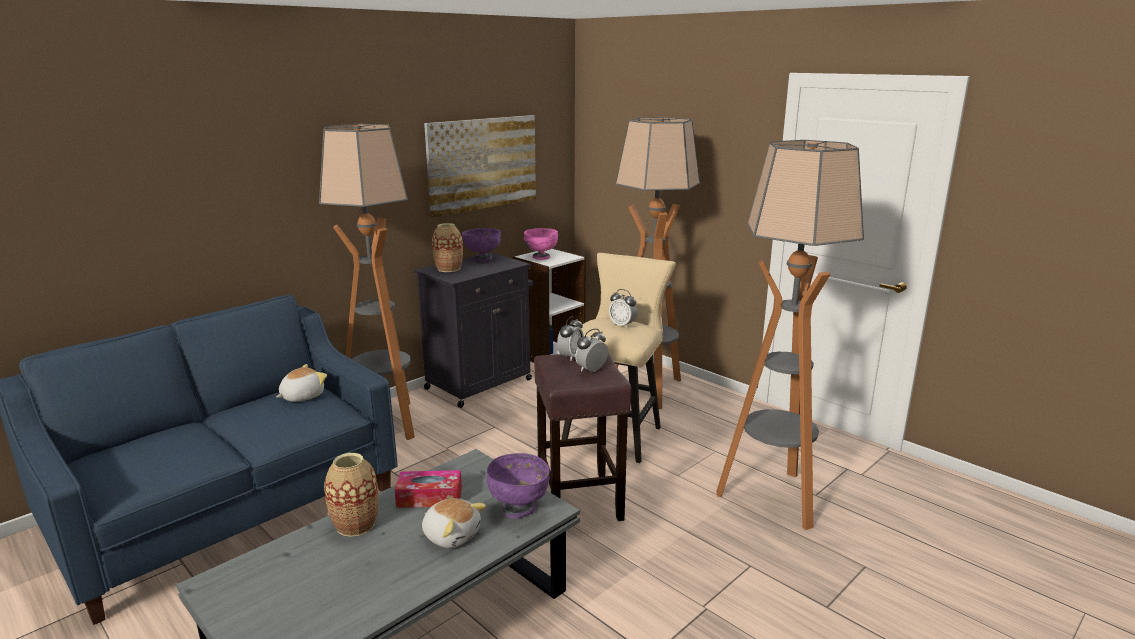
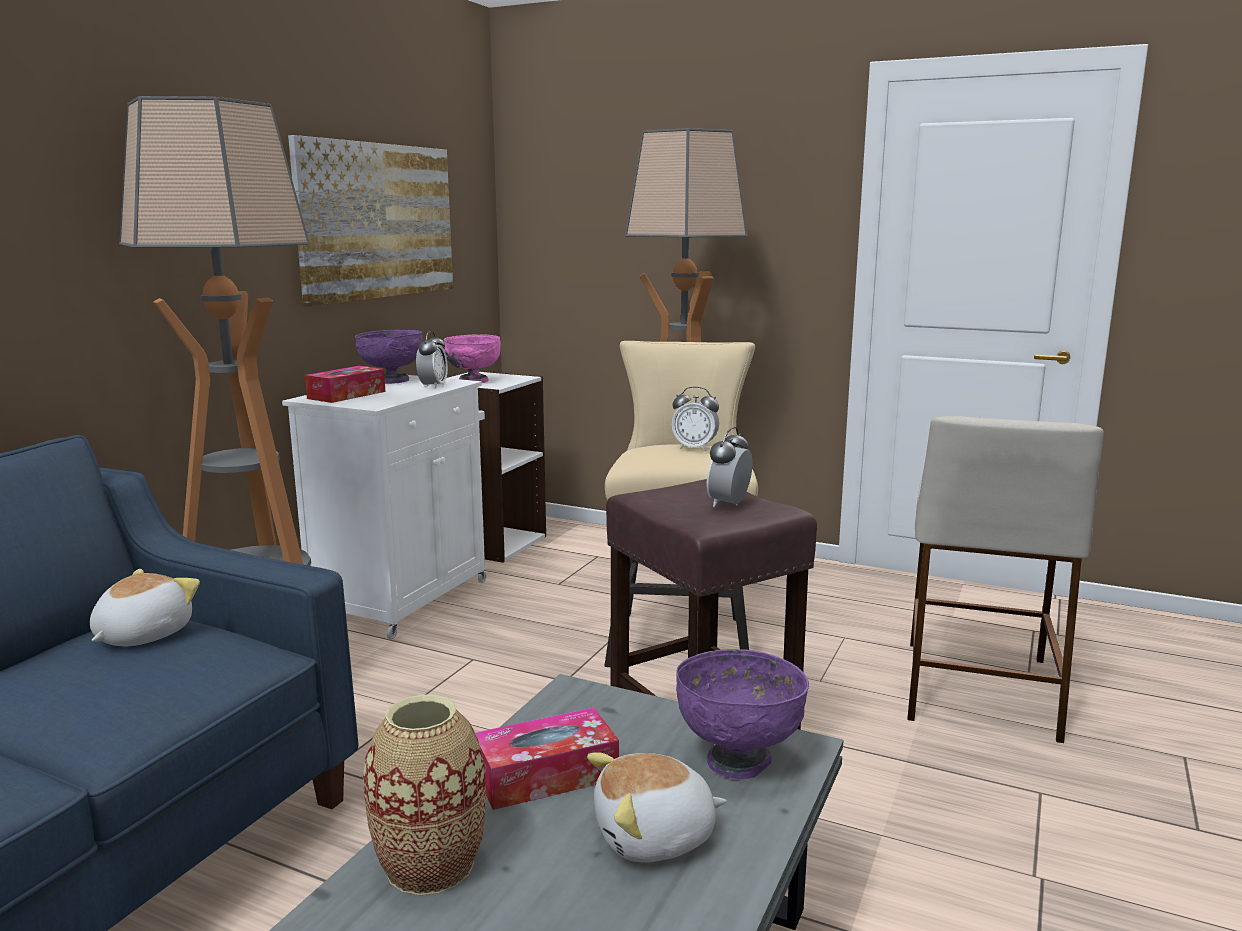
camera: 20 degrees left, 5 degrees down
black cabinet [414,252,533,408] -> white cabinet [282,375,486,639]
plush toy [422,498,486,548] -> plush toy turned 150 degrees clockwise [587,753,727,863]
vase [432,223,463,272] -> tissue box [305,366,385,403]
alarm clock [557,316,584,361] -> alarm clock moved to [416,331,448,389]
floor lamp [716,140,864,530] -> beige stool [907,416,1104,743]

